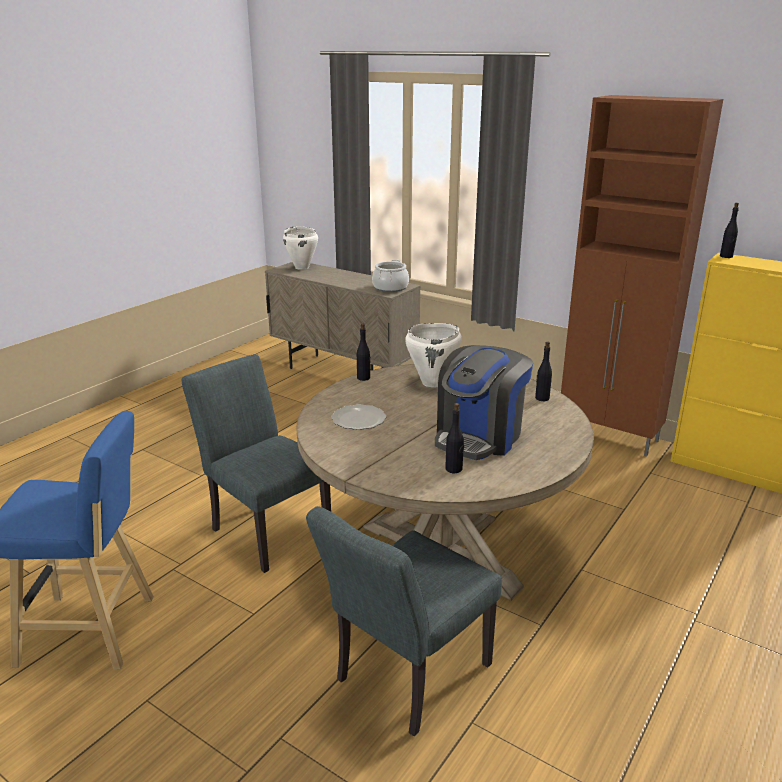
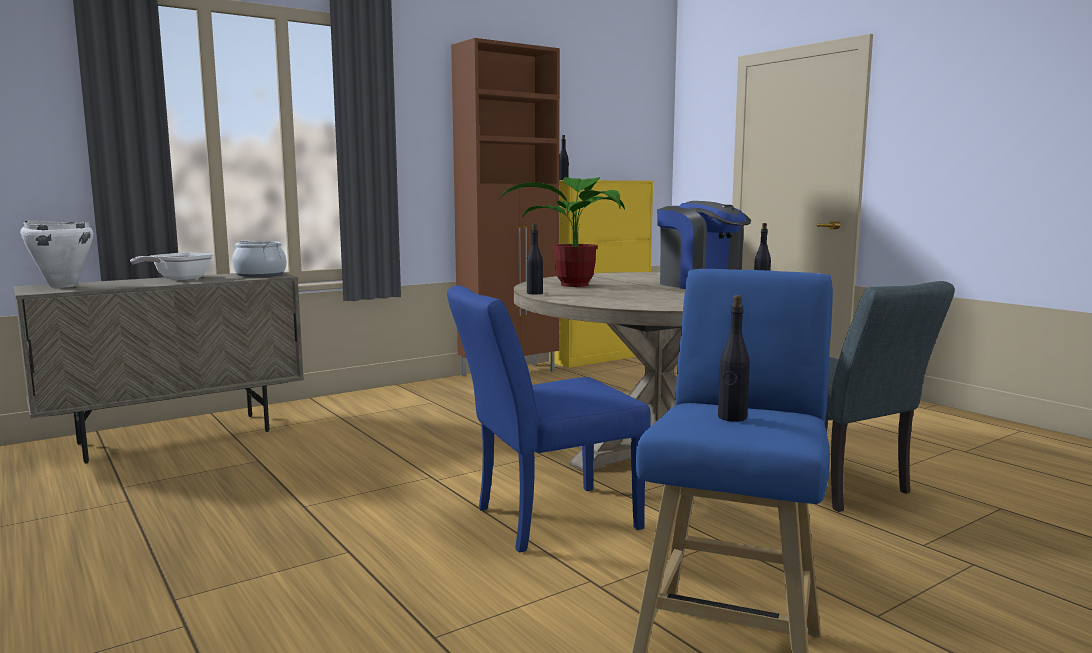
camera: 70 degrees left, 15 degrees down
grey chair [182,354,331,573] -> blue chair [447,285,651,553]
plate [331,404,386,430] -> none
white cooking pot [405,323,462,387] -> potted plant [498,177,625,287]
black bottle [535,341,552,401] -> black bottle moved to [718,295,750,422]
none -> frying pan [130,252,213,280]

